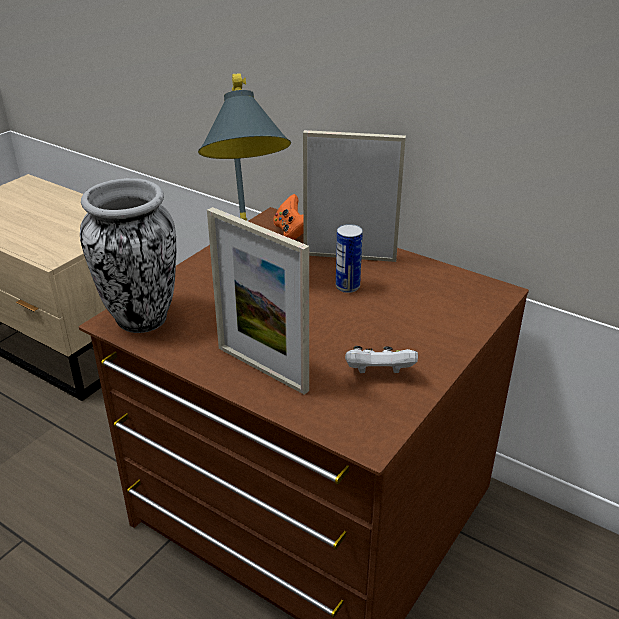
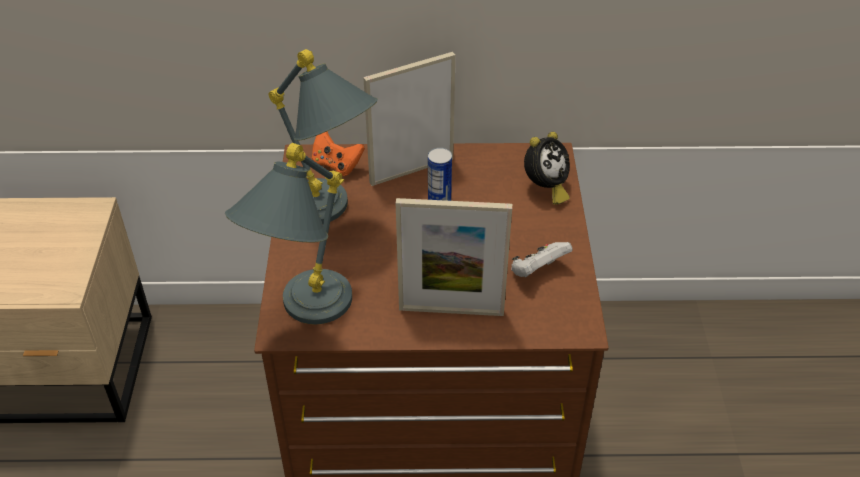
camera: 35 degrees left, 10 degrees up
vase [80,178,176,333] -> grey table lamp [225,143,352,324]
none -> alarm clock [524,132,570,205]

